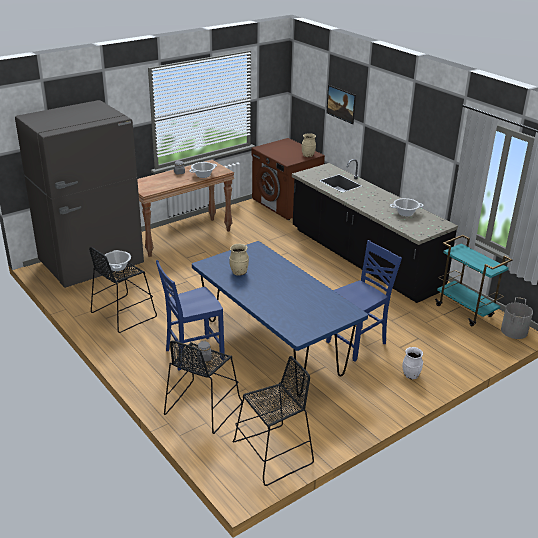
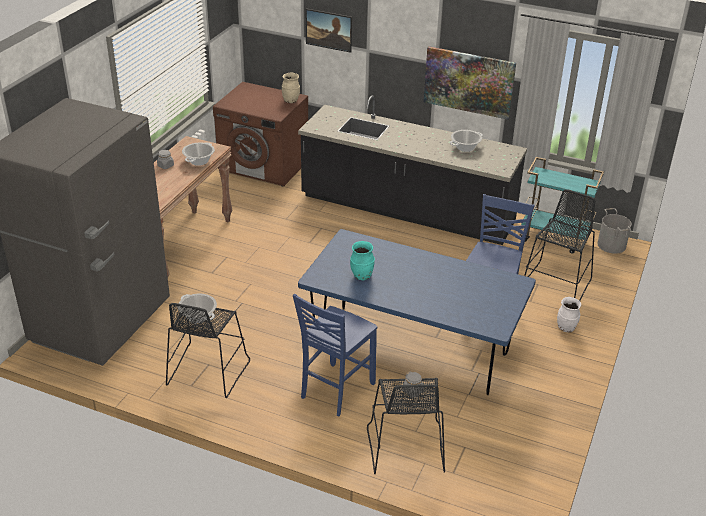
camera: 30 degrees left, 5 degrees up
beige vase [229,244,249,276] -> turquoise vase [350,241,375,280]
black stool [232,356,314,486] -> black stool moved to [524,189,595,301]
none -> picture [424,46,516,120]

